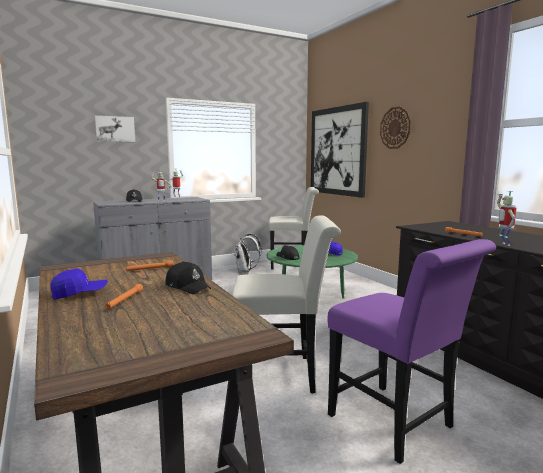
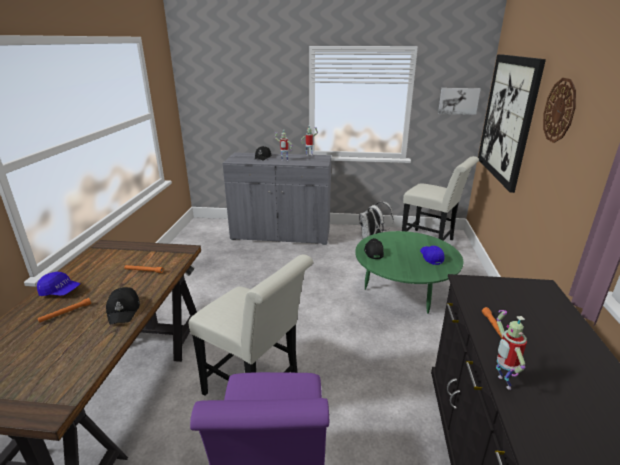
camera: 35 degrees right, 15 degrees up
picture [95,115,135,142] -> picture moved to [438,88,481,115]
toy robot [497,191,516,246] -> toy robot turned 45 degrees counterclockwise [496,310,527,390]

